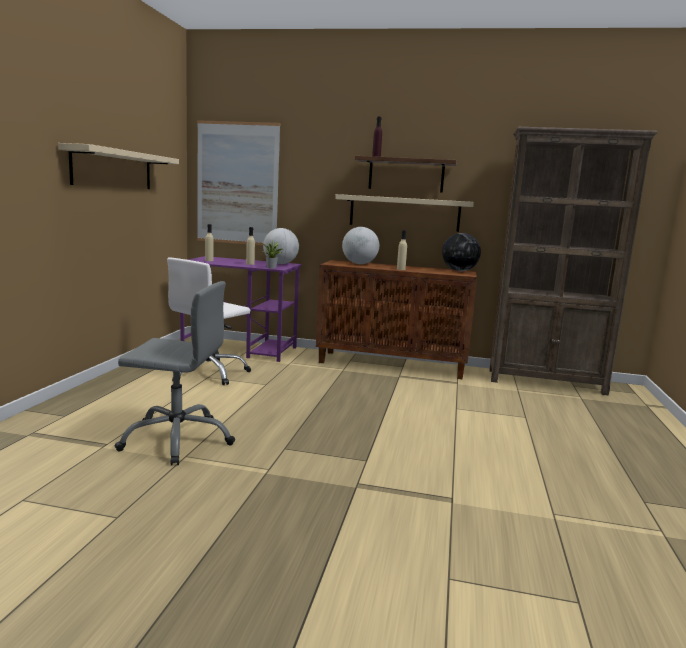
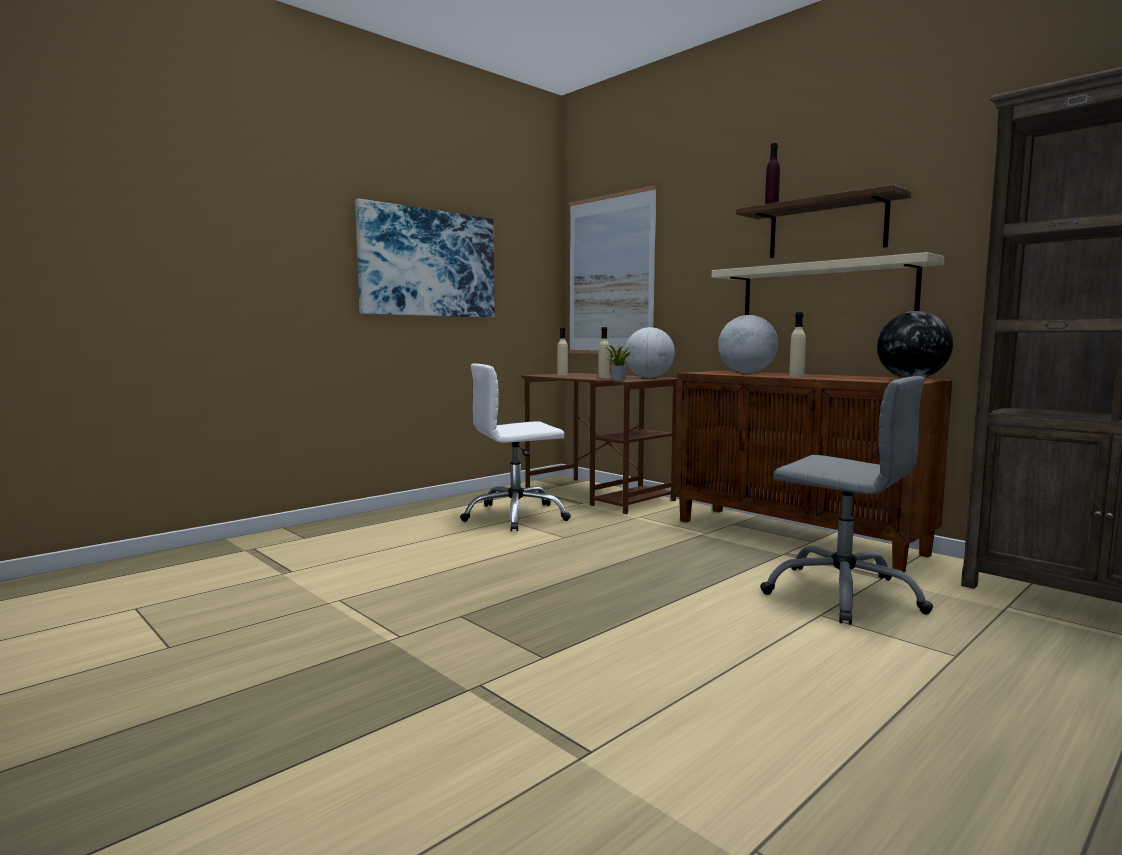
camera: 35 degrees right, 5 degrees down
beige shelf [58,143,179,189] -> picture [355,199,495,317]
grey office chair [115,281,235,466] -> grey office chair moved to [760,376,933,625]
purple desk [180,256,302,362] -> brown desk [521,373,677,514]

